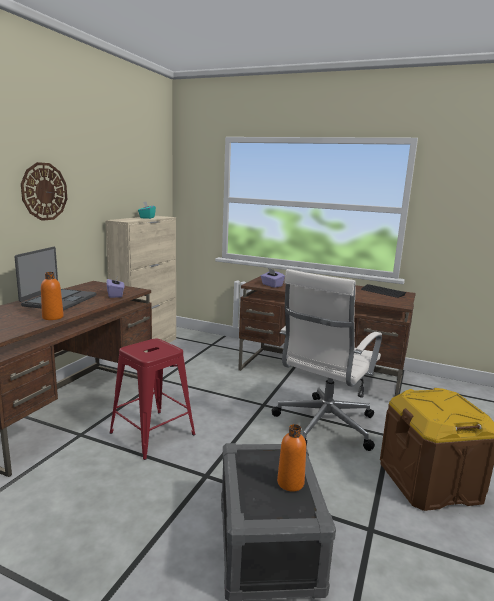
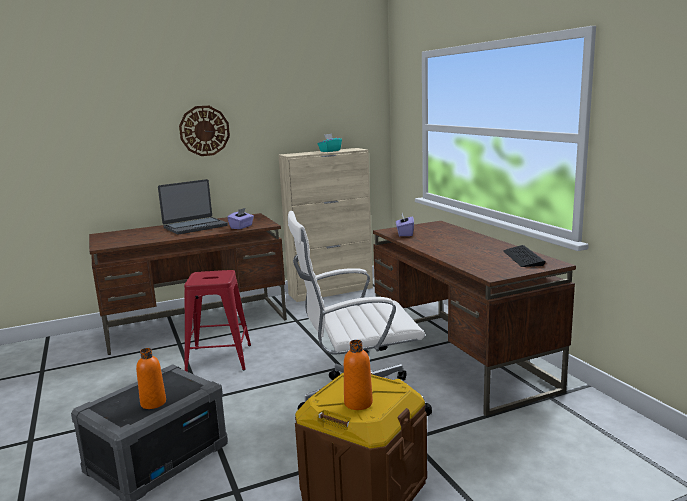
camera: 45 degrees right, 0 degrees up
orange bottle [41,272,64,320] -> orange bottle moved to [344,340,373,410]

